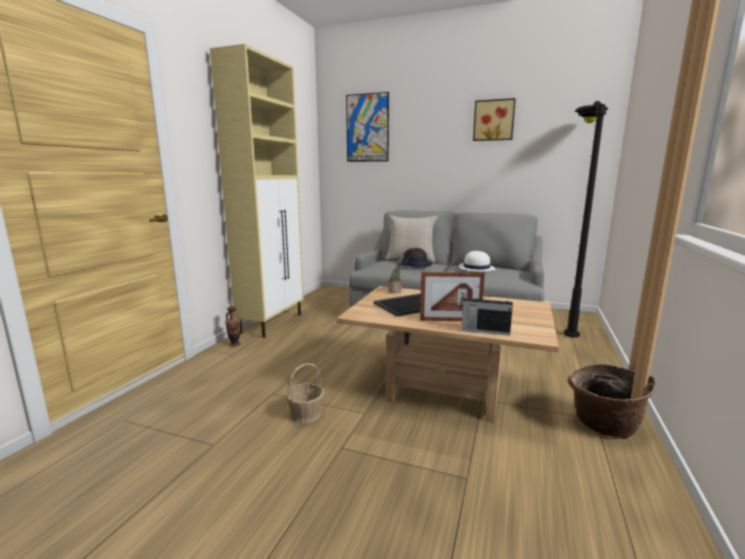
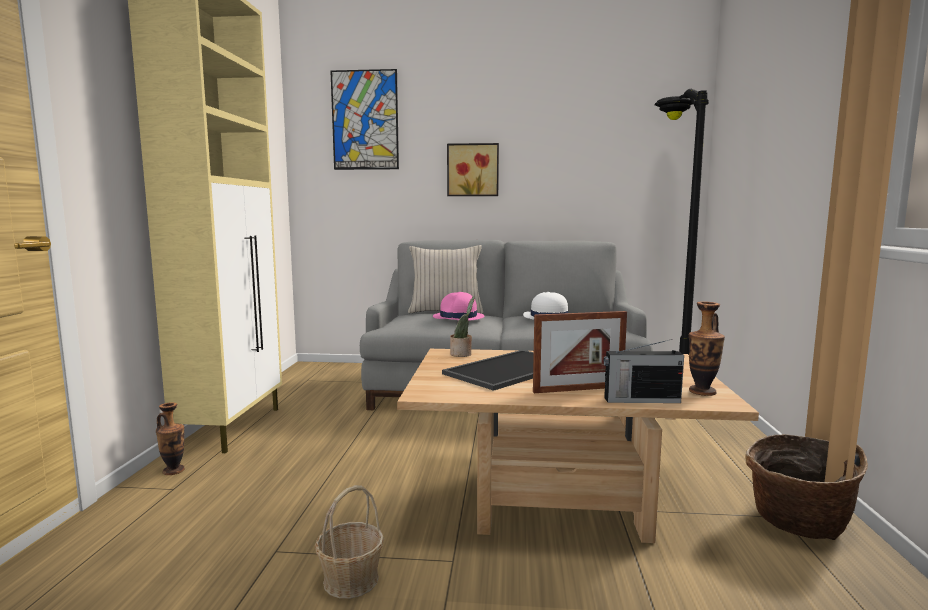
camera: 15 degrees left, 5 degrees down
black hat [397,248,432,268] -> pink hat [433,292,484,321]
picture [473,98,516,141] -> picture moved to [447,143,499,196]
none -> vase [689,301,725,396]

